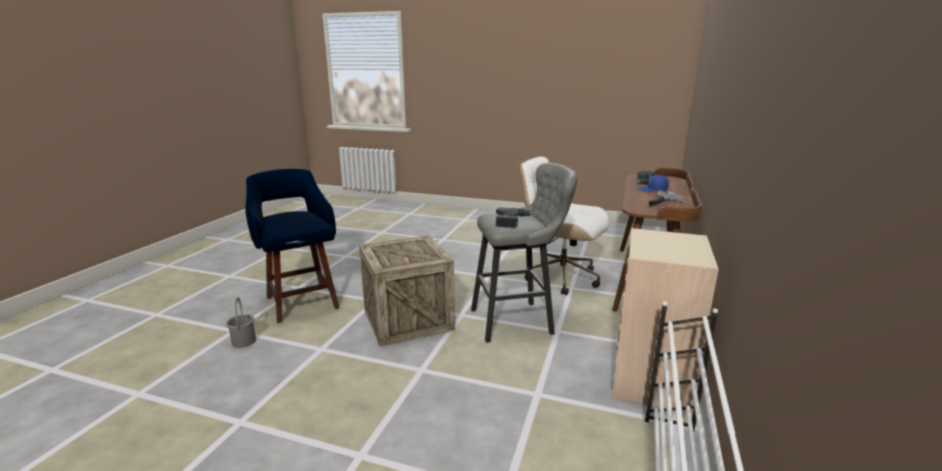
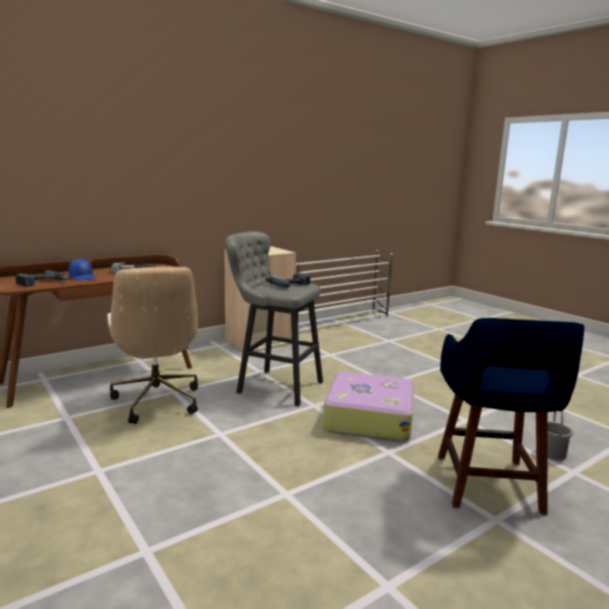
camera: 145 degrees left, 5 degrees down
crate [359,236,455,346] -> suitcase [323,372,415,442]

